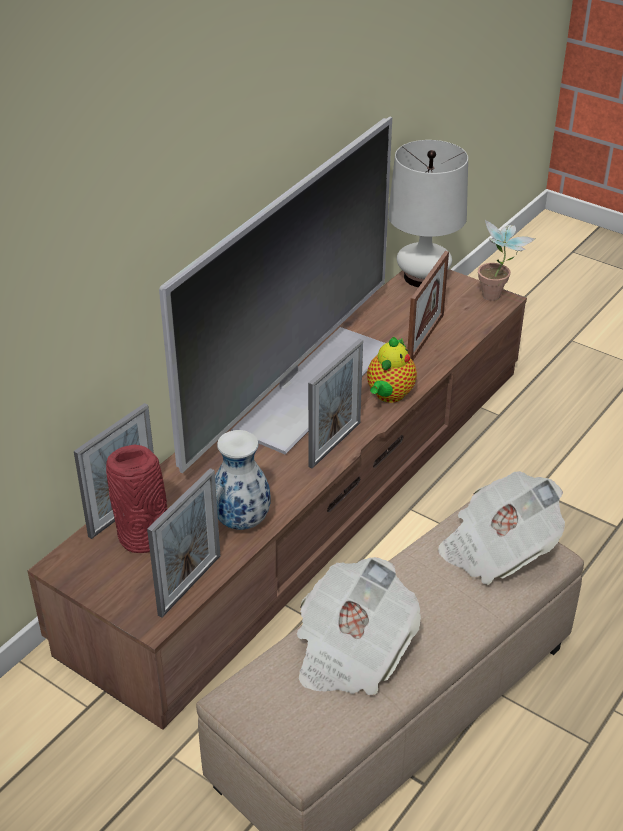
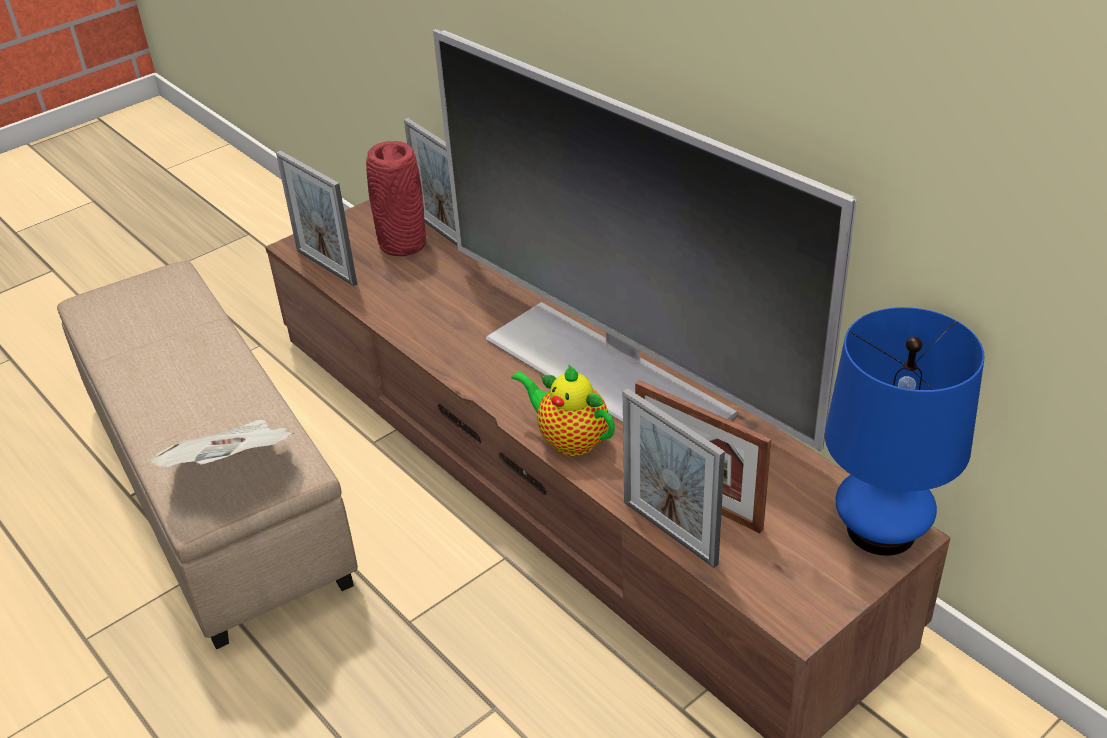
camera: 105 degrees right, 0 degrees up
vase [215,430,271,530] -> none
newspaper [297,557,421,695] -> none
picture frame [308,339,363,469] -> picture frame moved to [623,388,725,568]
white table lamp [388,140,468,287] -> blue table lamp [825,307,985,556]
potted plant [478,220,536,301] -> none

